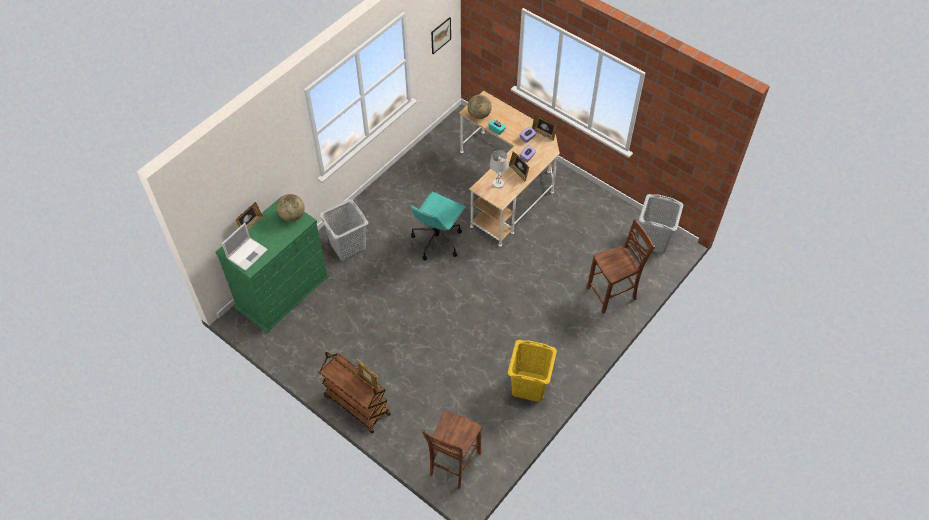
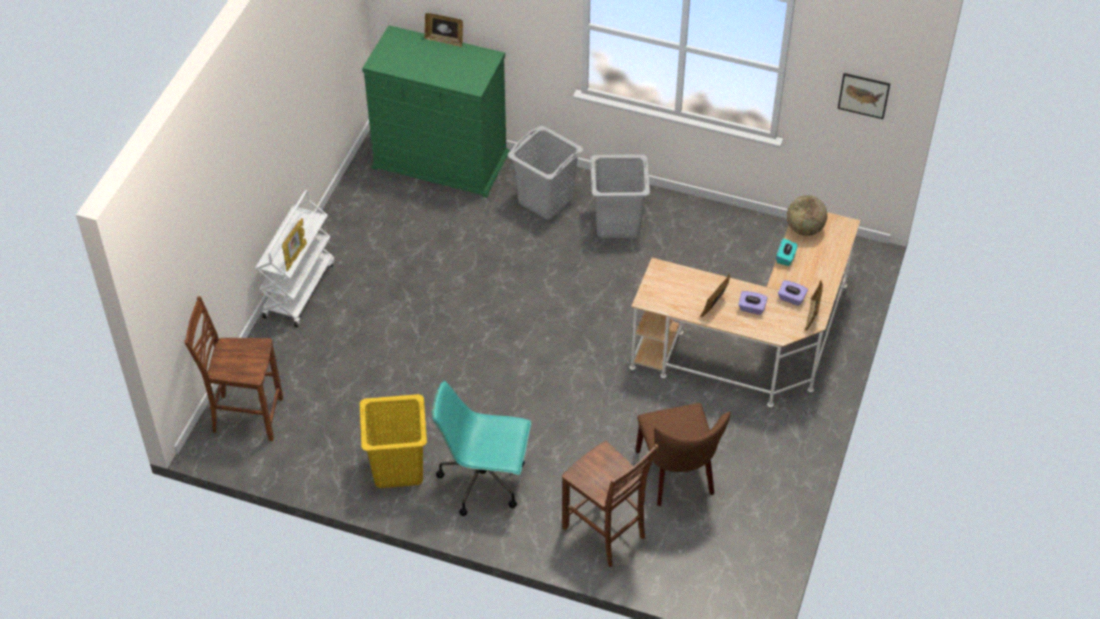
camera: 70 degrees right, 5 degrees down
laptop [222,223,268,271] -> none
globe [277,194,305,222] -> none
brown cart [319,352,391,434] -> white cart [255,190,334,327]
turquoise office chair [410,192,466,260] -> turquoise office chair moved to [432,381,531,516]
white table lamp [490,150,509,188] -> none
grey laundry basket [638,194,684,253] -> grey laundry basket moved to [590,154,650,238]
none -> brown chair [636,403,731,506]

